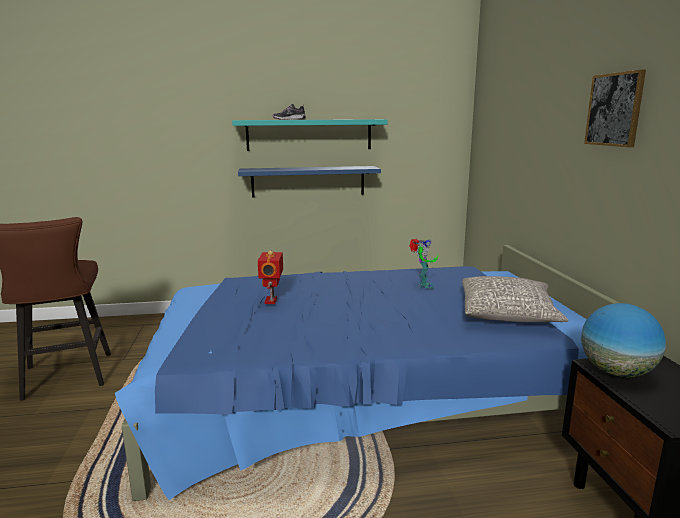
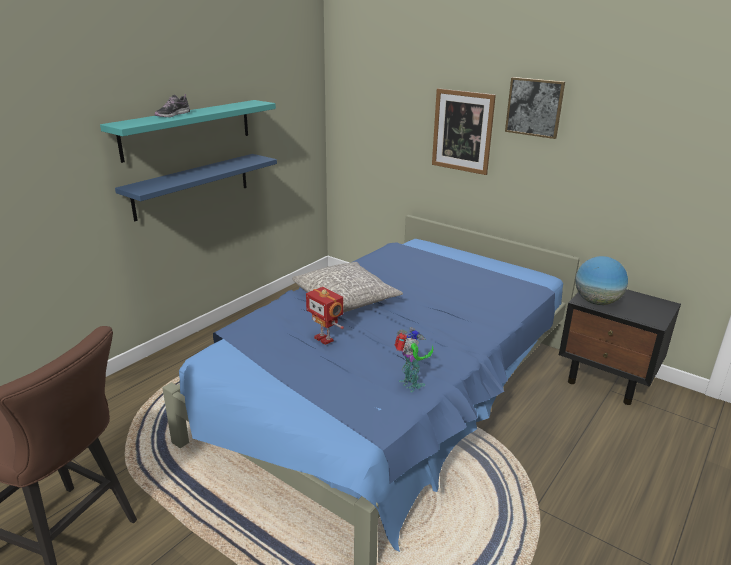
camera: 45 degrees left, 10 degrees up
toy robot [409,238,438,289] -> toy robot moved to [394,327,433,392]
grey pillow [462,276,568,322] -> grey pillow moved to [292,262,403,312]
none -> picture [432,88,496,175]

